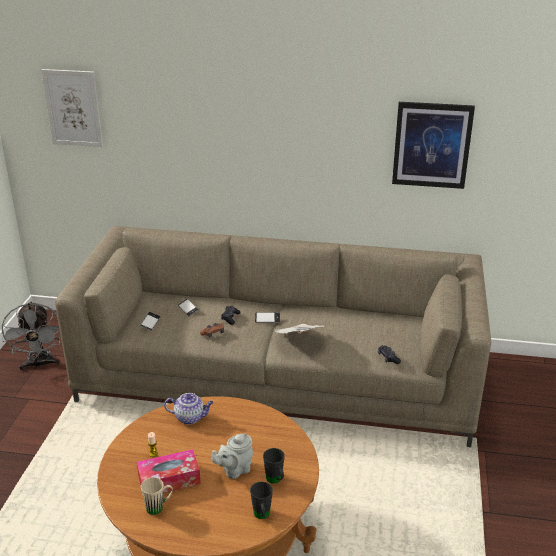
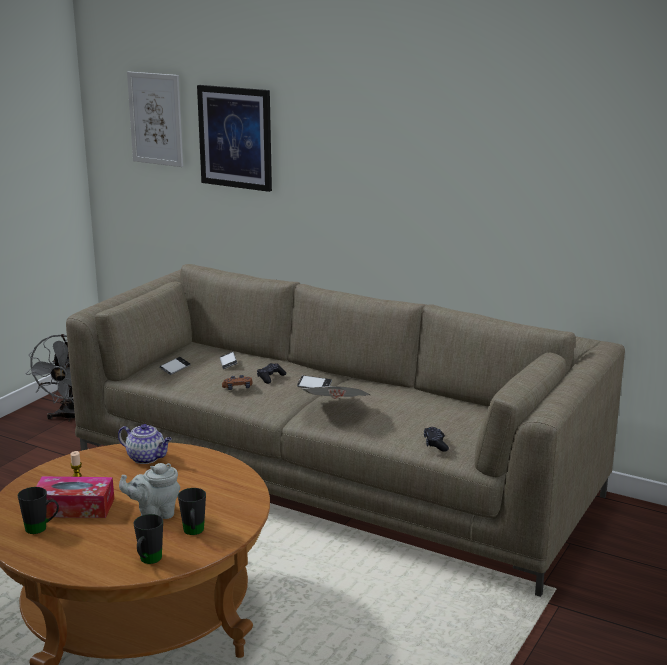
camera: 20 degrees right, 10 degrees down
beige mug [141,477,173,515] -> black mug [17,487,59,534]
picture [392,102,475,189] -> picture moved to [197,85,272,192]

